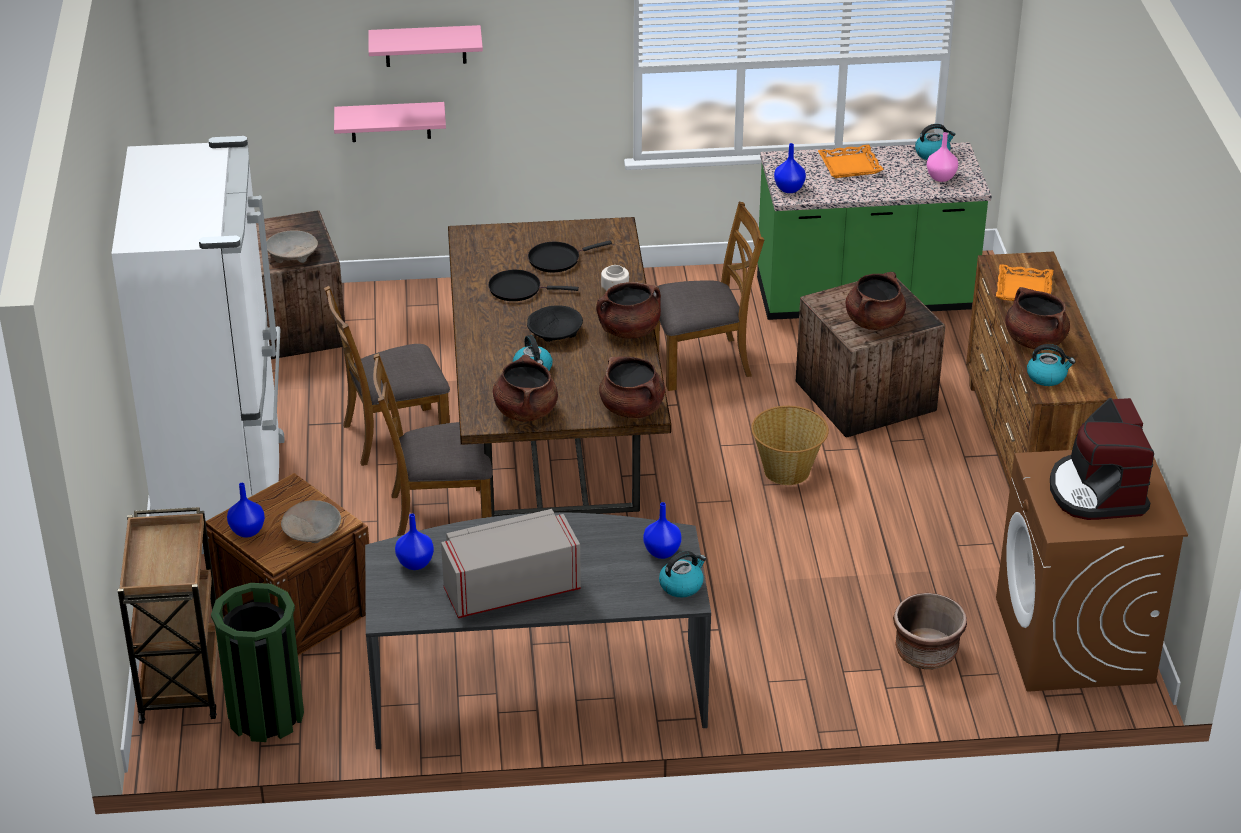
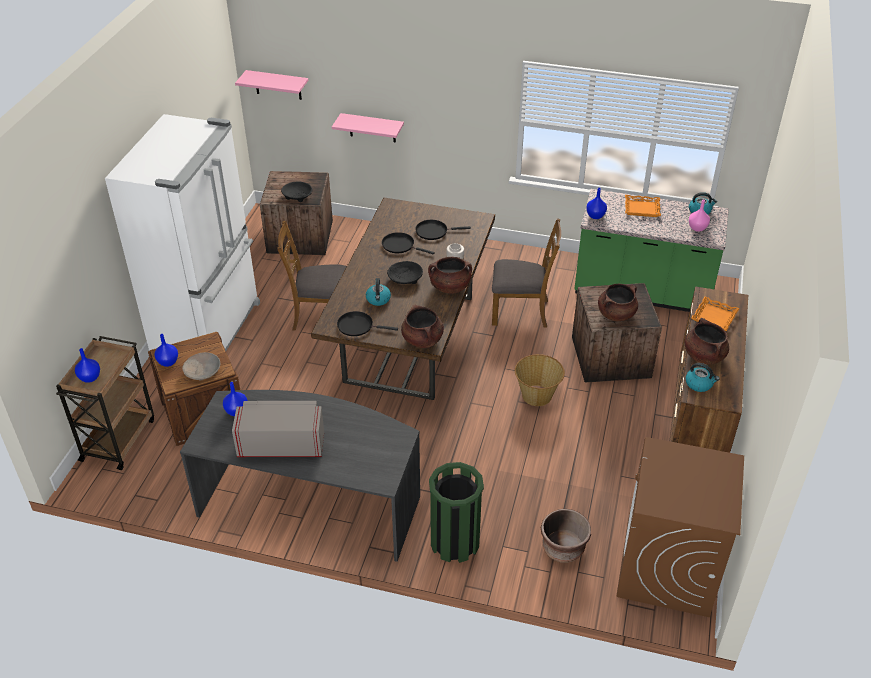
camera: 20 degrees right, 5 degrees up
green trash can [211,583,304,742] -> green trash can moved to [429,462,484,563]
beige bowl [267,230,318,263] -> black bowl [281,182,312,202]
pink shelf [368,25,483,67] -> pink shelf moved to [235,70,308,100]
brown chair [373,353,493,537] -> none
brown cooking pot [493,354,558,421] -> black frying pan [337,311,398,336]
blue vase [643,502,682,559] -> blue vase moved to [75,348,100,383]
kettle [659,551,706,597] -> none
coffee machine [1050,398,1154,520] -> none

